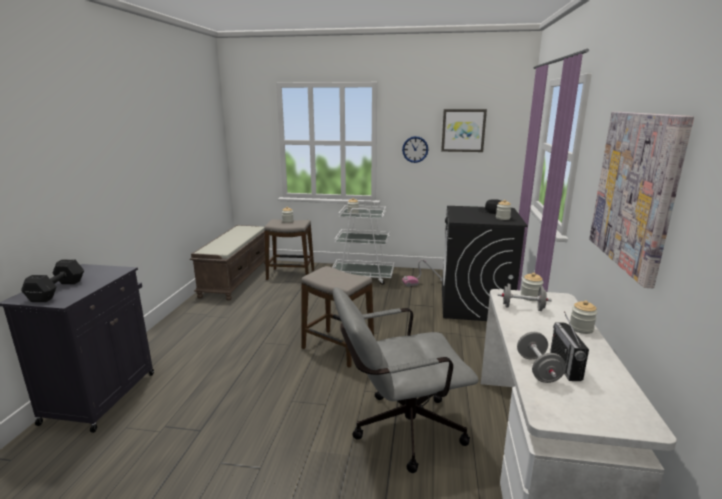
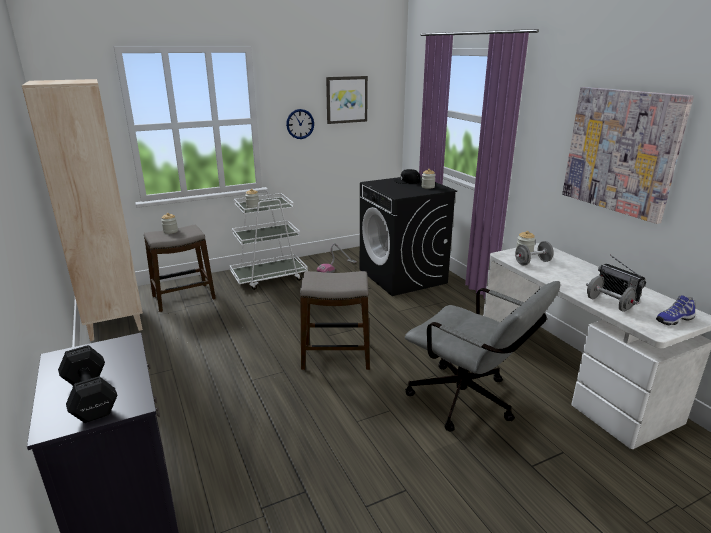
camera: 35 degrees left, 5 degrees up
brown bench [190,225,270,301] -> beige bookcase [22,79,143,341]
grey office chair [333,287,479,473] -> grey office chair turned 90 degrees counterclockwise [405,281,560,432]
jar [569,301,597,334] -> none
none -> shoe [656,295,695,325]

